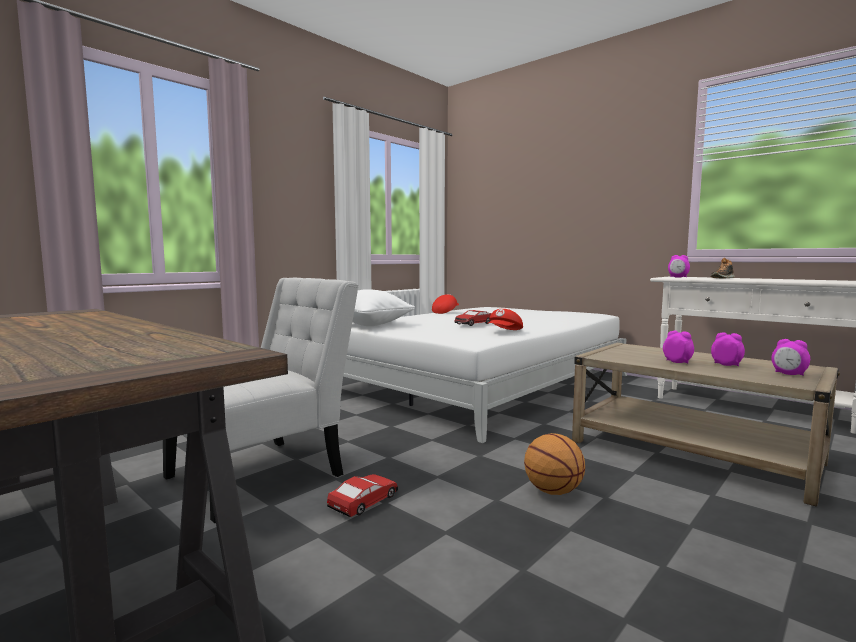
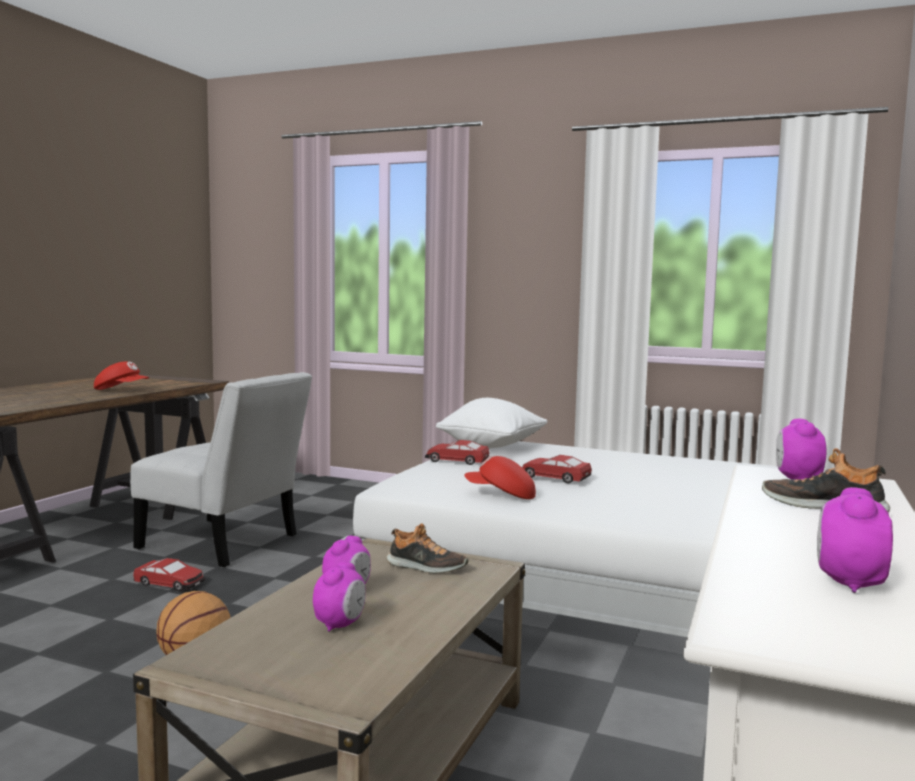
camera: 70 degrees right, 0 degrees up
red cap [432,294,459,314] -> red cap moved to [94,361,149,390]
alarm clock [771,339,810,376] -> alarm clock moved to [817,487,893,593]
none -> shoe [387,524,468,573]
none -> toy car [425,440,490,465]

